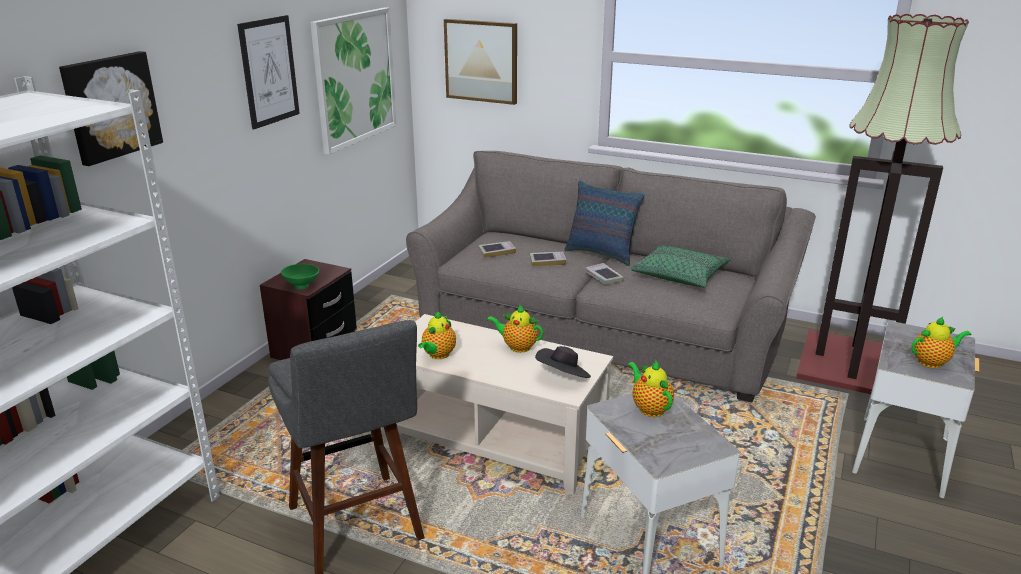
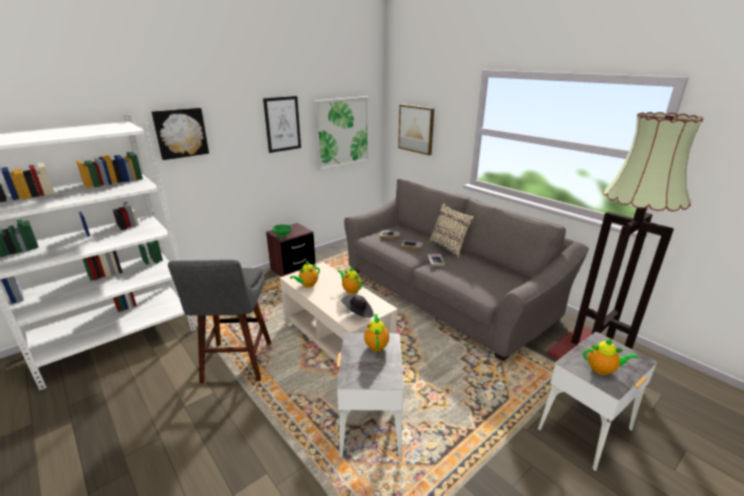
camera: 25 degrees right, 0 degrees up
blue pillow [564,181,644,266] -> beige pillow [429,203,474,258]
green pillow [630,245,731,288] -> none

